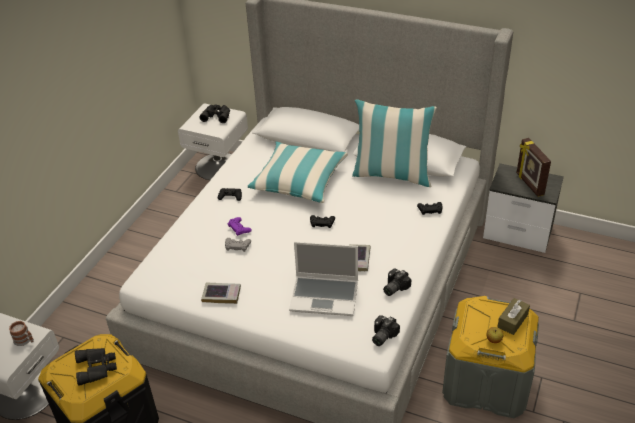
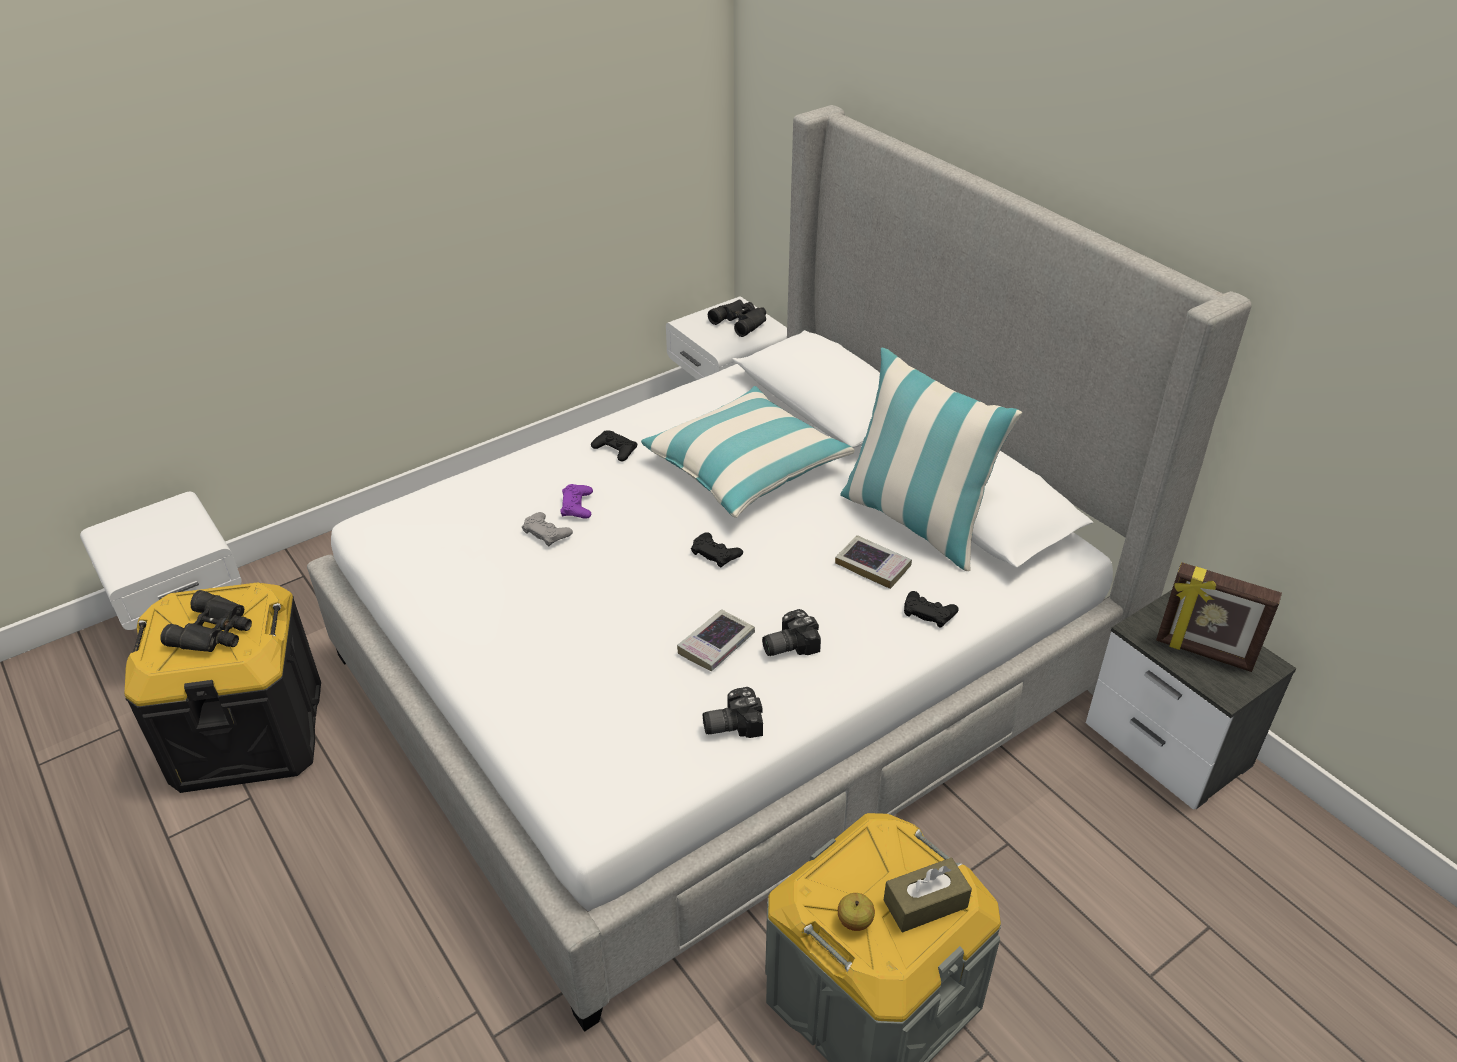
camera: 30 degrees right, 0 degrees up
mug [9,321,34,346] -> none
book [201,282,241,304] -> book moved to [835,535,912,589]
laptop [289,242,358,316] -> none
camera [372,315,400,346] -> camera moved to [762,609,821,656]
picture frame [517,138,551,197] -> picture frame turned 75 degrees counterclockwise [1156,562,1282,672]

